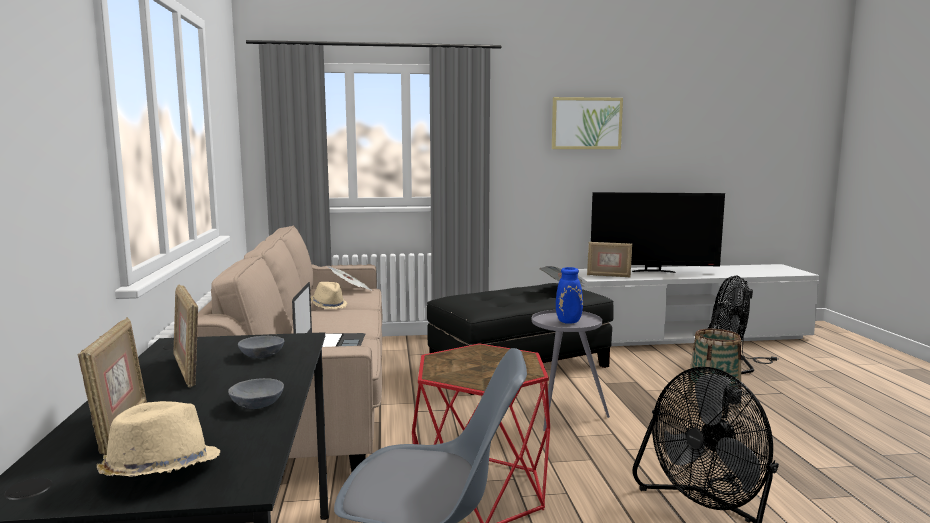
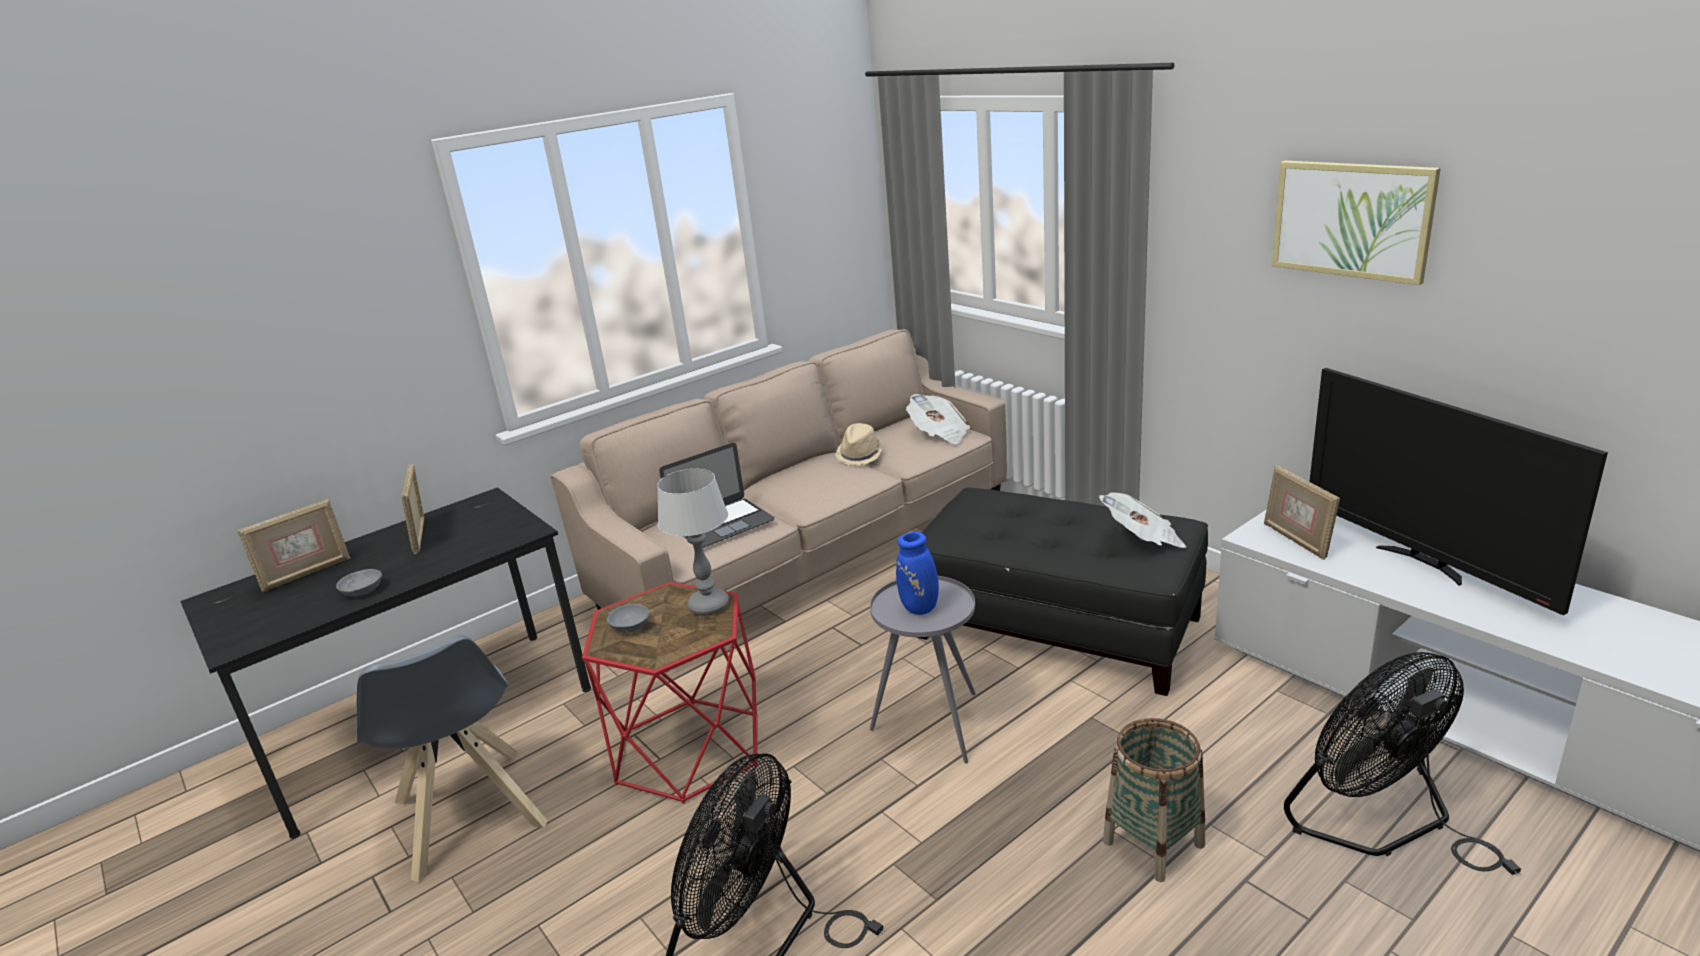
camera: 60 degrees right, 15 degrees up
beige hat [97,401,220,477] -> none
picture frame [173,284,198,388] -> picture frame turned 45 degrees counterclockwise [402,464,424,555]
grey bowl [238,336,284,358] -> grey bowl moved to [607,604,649,633]
none -> table lamp [657,469,729,616]

